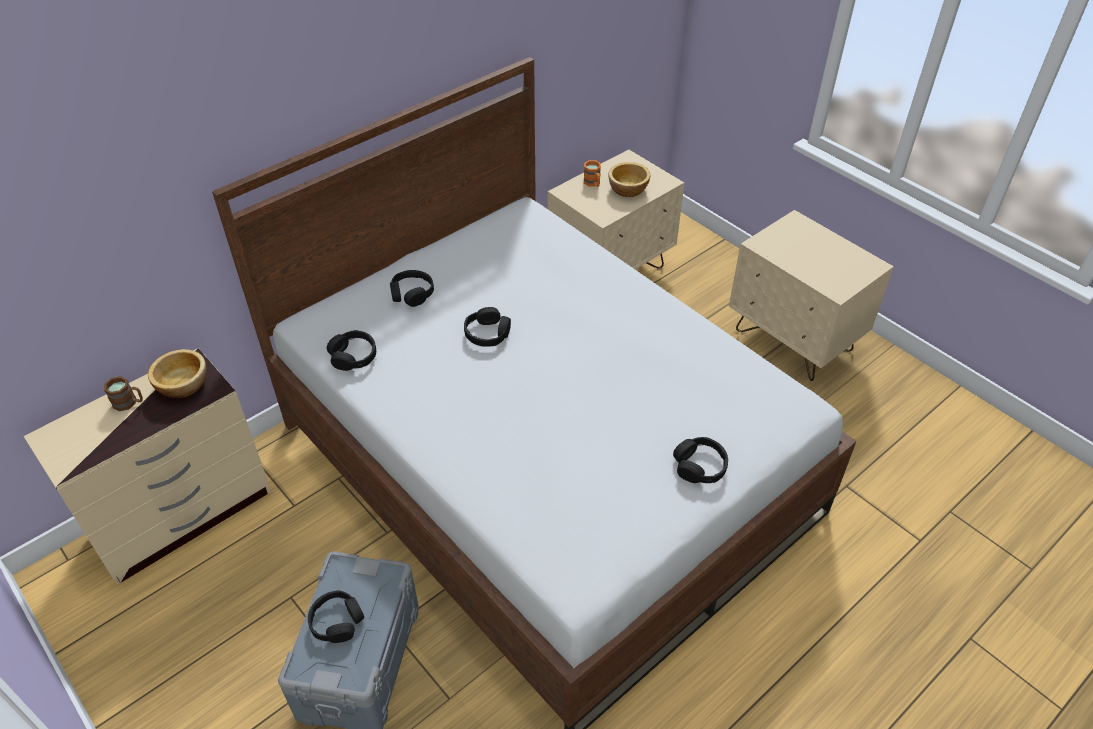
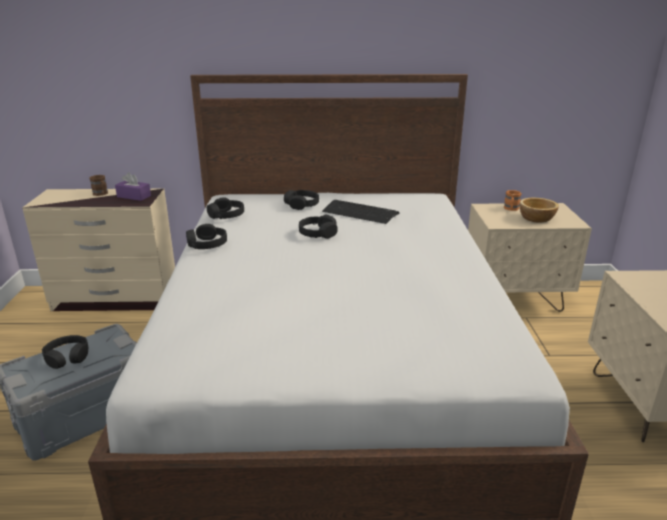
camera: 40 degrees right, 20 degrees down
bowl [148,349,207,398] -> purple tissue box [115,172,151,201]
black headphones [673,437,728,483] -> black headphones moved to [186,224,227,249]
none -> keyboard [322,200,399,224]

